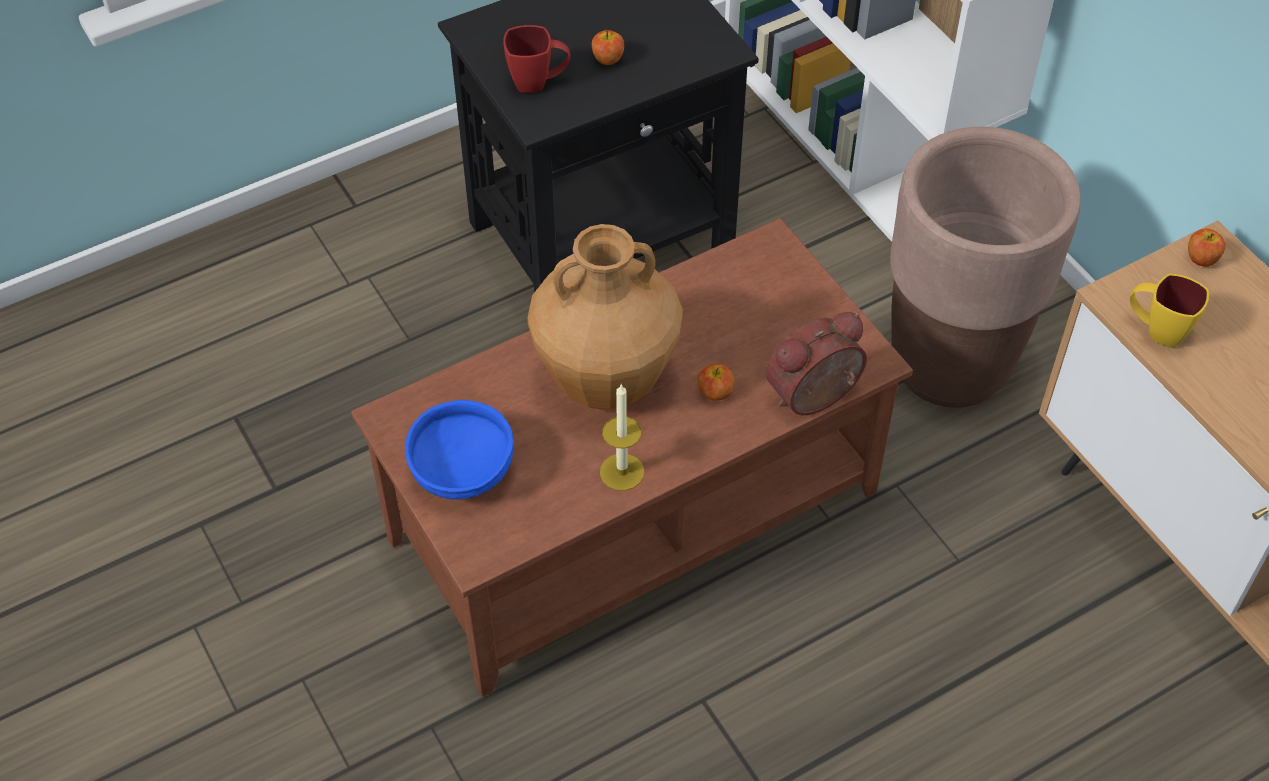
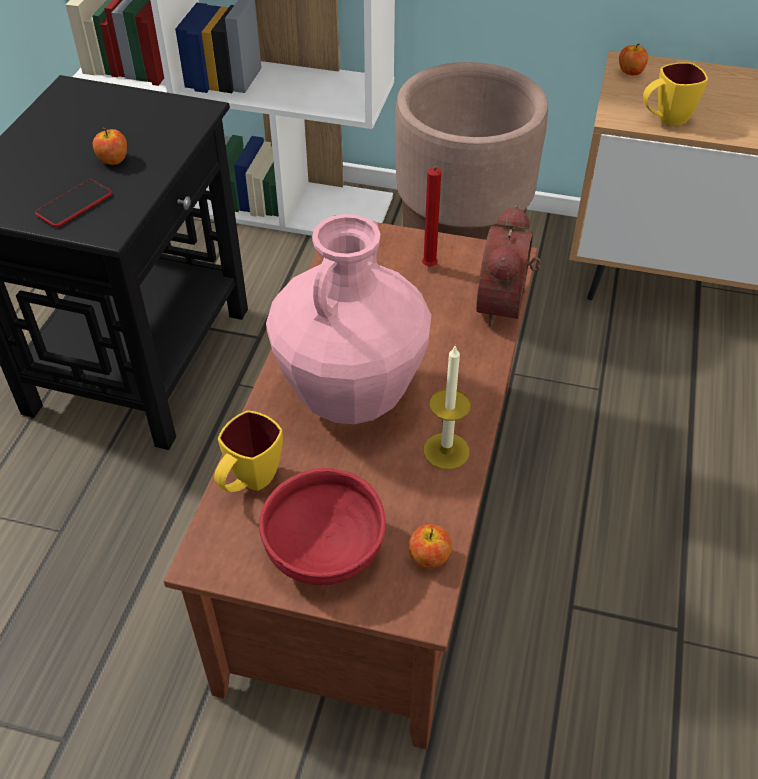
camera: 45 degrees left, 5 degrees down
blue bowl [405,400,514,499] -> red bowl [259,468,386,585]
red mug [503,25,570,93] -> phone [35,180,112,227]
brown vase [527,224,683,410] -> pink vase [266,214,431,424]
apple [697,363,734,401] -> apple moved to [409,524,452,568]
none -> yellow mug [214,410,283,492]
none -> red candle [422,166,441,267]

